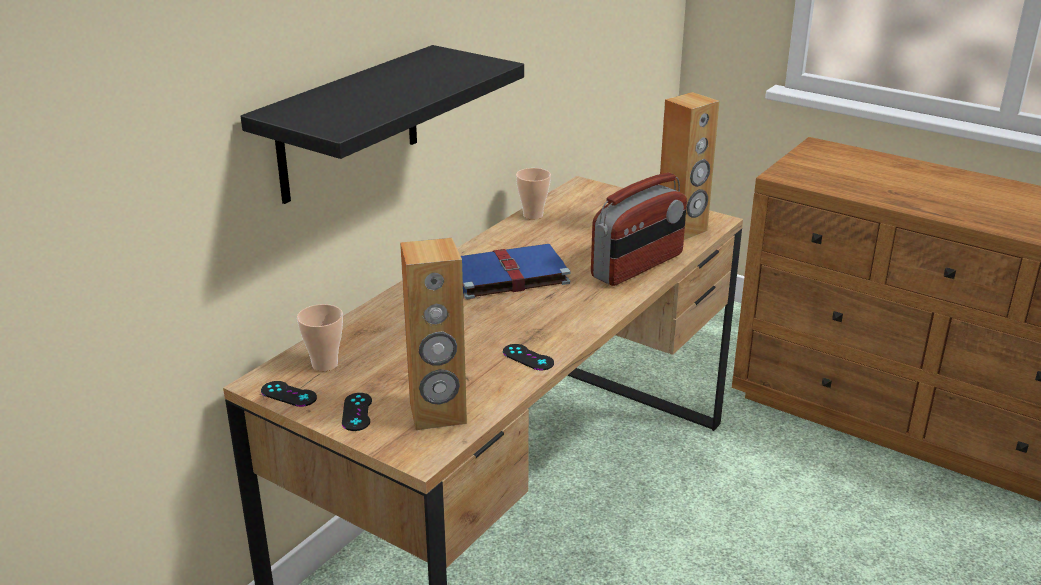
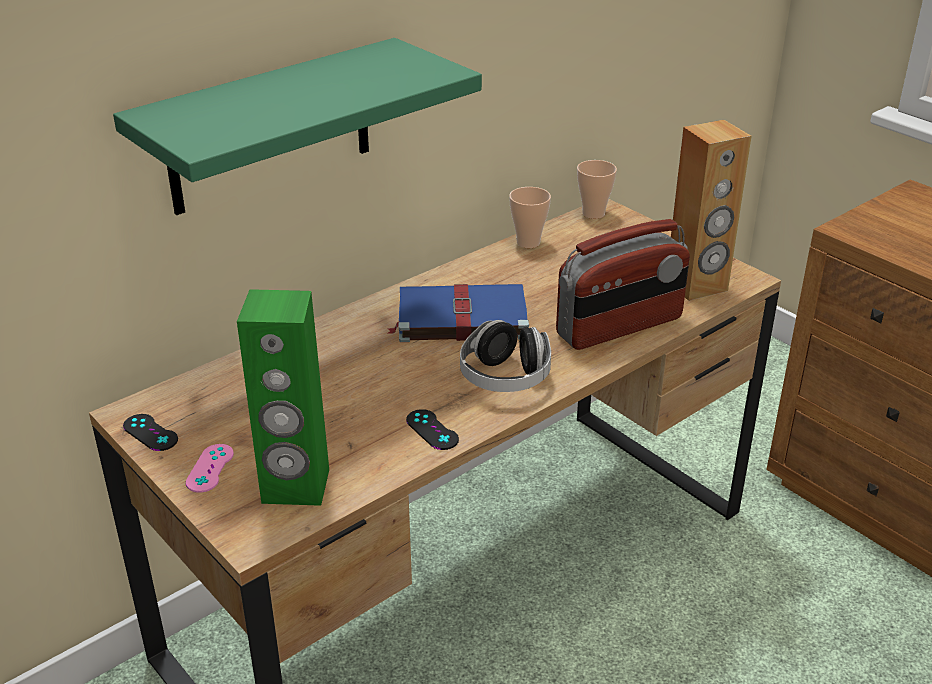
camera: 15 degrees right, 5 degrees up
black shelf [241,45,524,204] -> green shelf [113,38,482,215]
cup [297,304,343,371] -> cup moved to [577,160,617,219]
black game controller [342,393,372,431] -> pink game controller [186,444,234,493]
brown speaker [400,238,467,430] -> green speaker [237,289,329,506]
none -> headphones [460,320,551,392]

